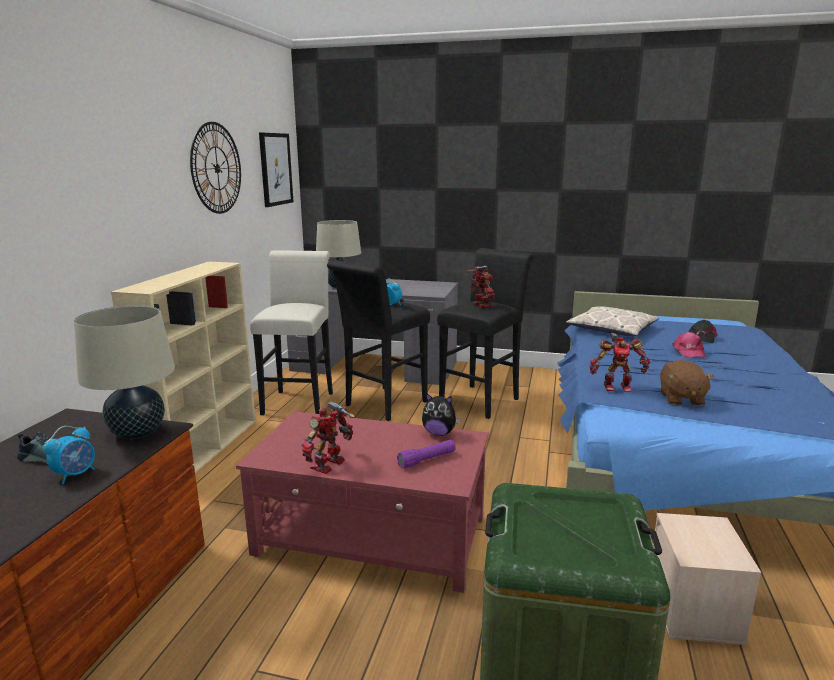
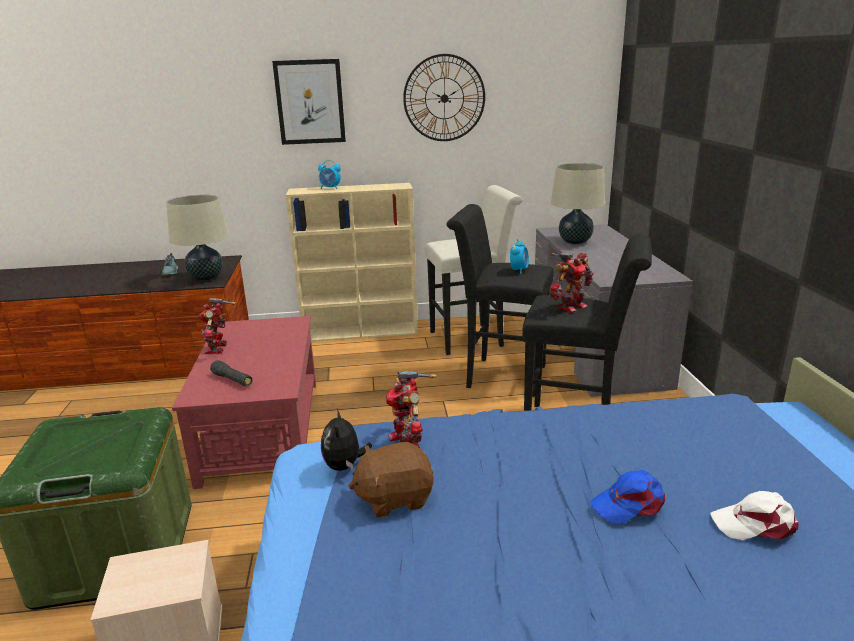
camera: 70 degrees right, 5 degrees up
alarm clock [43,426,95,484] -> alarm clock moved to [318,160,341,189]
picture [259,133,293,207] -> picture moved to [272,59,346,145]
toy robot [301,401,355,474] -> toy robot turned 105 degrees counterclockwise [199,298,236,354]
purple flashlight [397,440,456,469] -> black flashlight [210,360,252,386]
plush toy [422,393,461,436] -> plush toy moved to [321,409,372,471]
pillow [566,306,659,336] -> none
pink cap [672,332,706,357] -> blue cap [590,470,665,524]
black cap [689,320,718,343] -> white cap [711,491,799,540]

